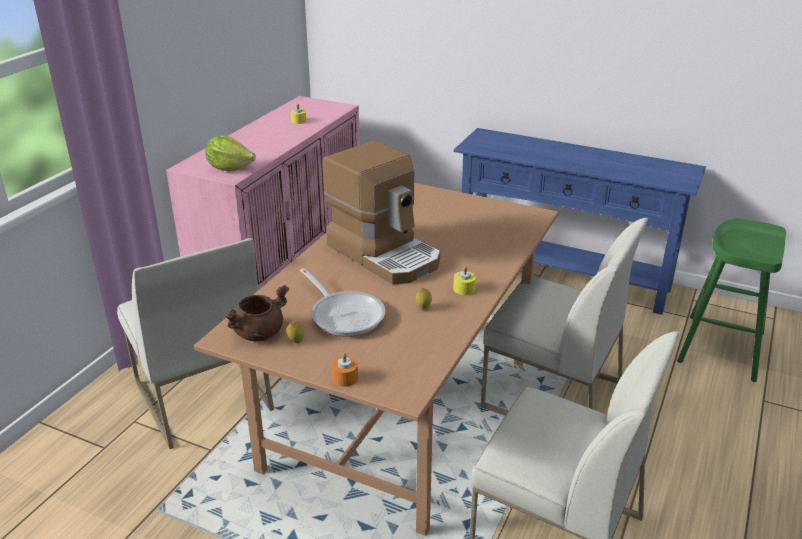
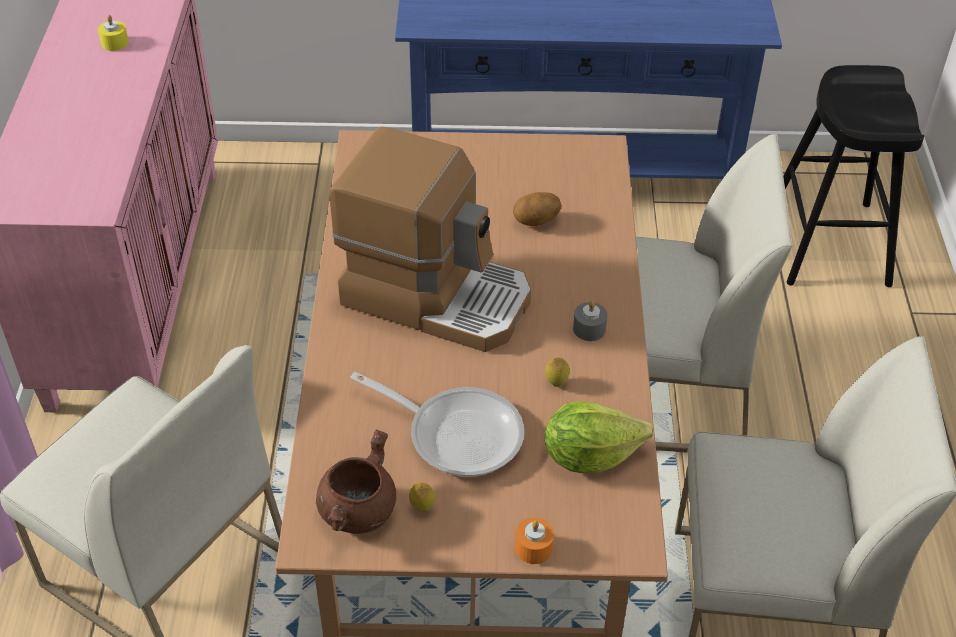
camera: 25 degrees left, 15 degrees up
lettuce [205,135,256,171] -> lettuce moved to [544,402,653,473]
yellow candle [453,266,476,295] -> grey candle [573,301,608,341]
green stool [677,219,786,382] -> black stool [783,65,924,287]
none -> potato [513,192,562,226]

